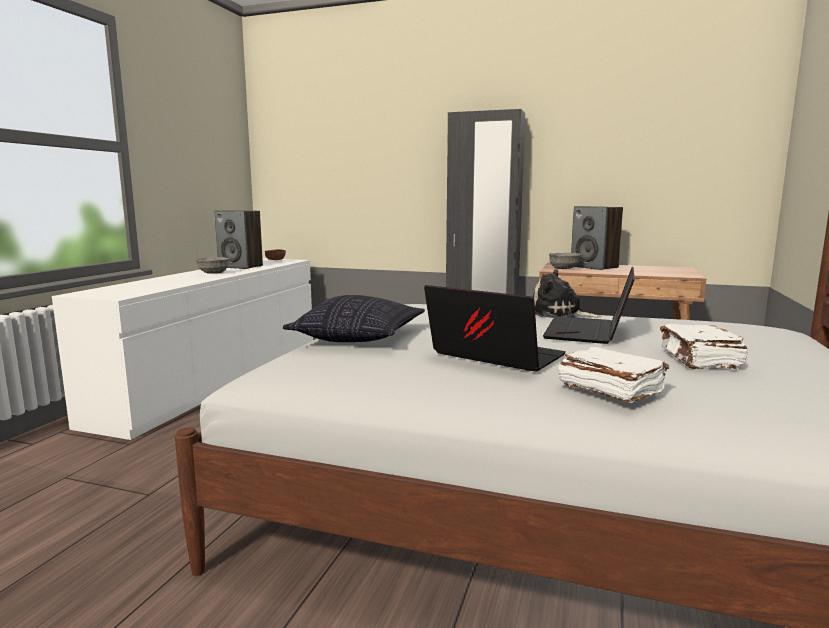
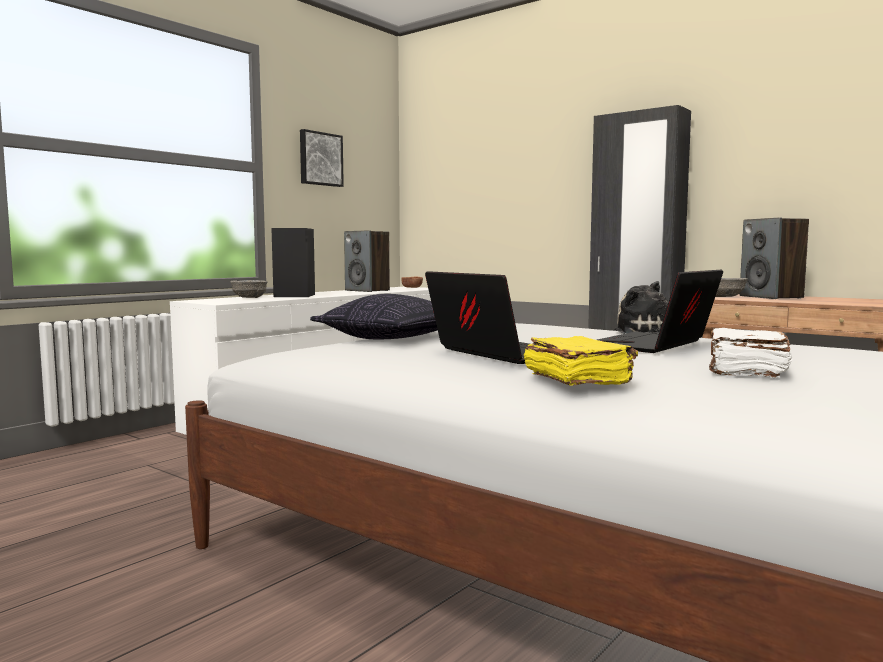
camera: 20 degrees right, 5 degrees down
grey bowl [196,257,229,274] -> grey bowl moved to [230,280,267,298]
white book [558,346,669,403] -> yellow book [524,336,638,386]
none -> black speaker [271,228,315,297]
none -> picture [300,129,344,187]

